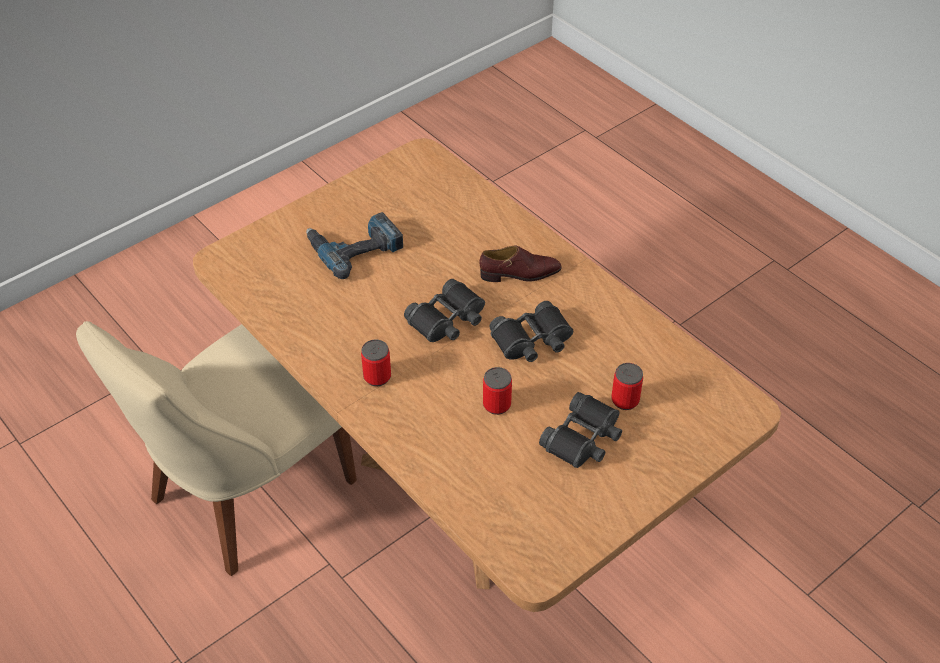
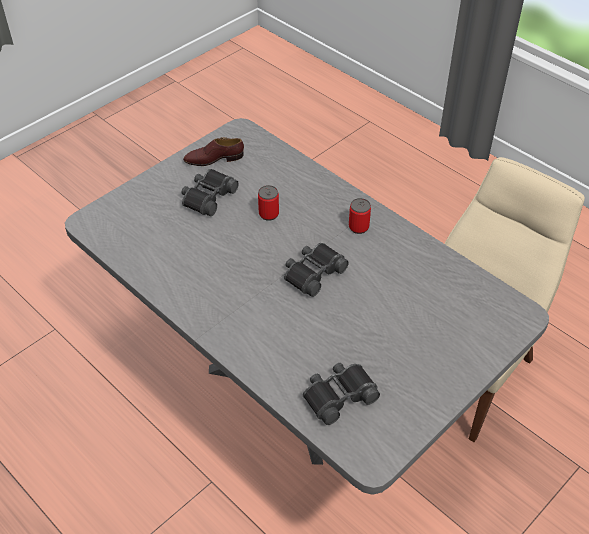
camera: 175 degrees right, 0 degrees up
brown dining table [193,138,781,612] -> grey dining table [65,118,549,495]
power drill [306,212,403,279] -> none
brown shoe [479,246,562,282] -> brown shoe moved to [183,137,244,166]
black binoculars [489,301,573,362] -> black binoculars moved to [303,363,380,425]
can [611,363,643,410] -> none

